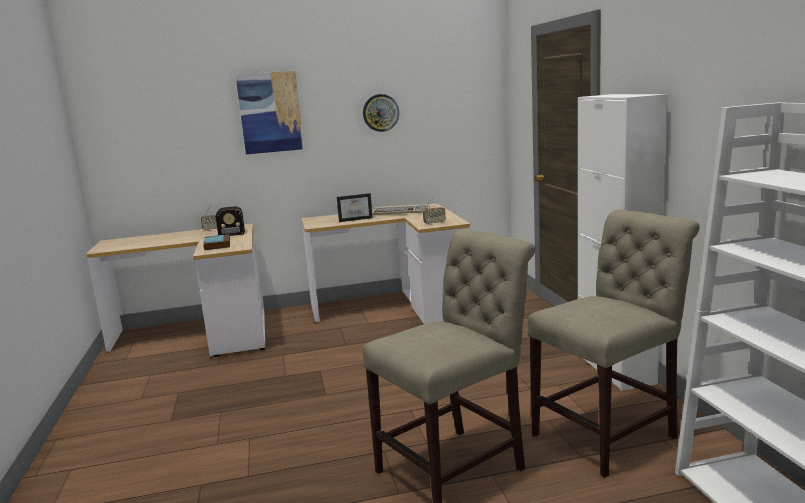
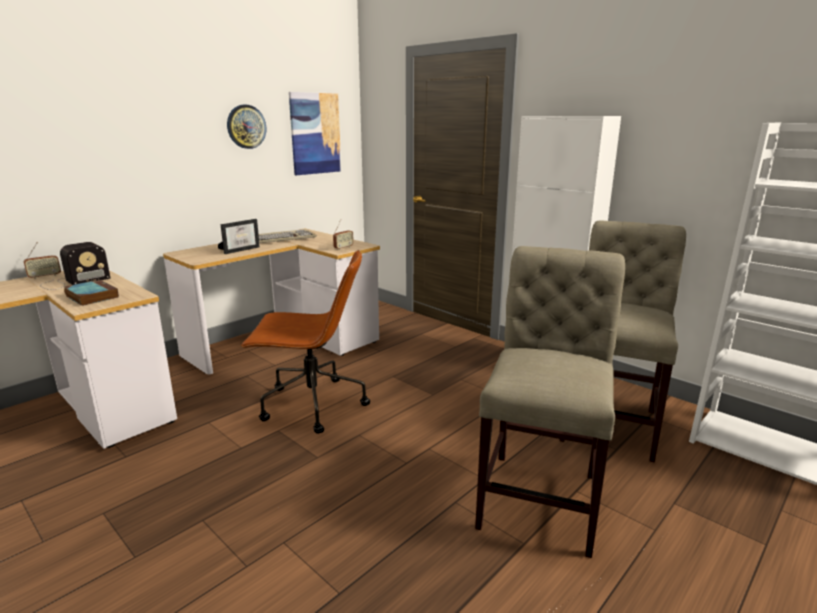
camera: 35 degrees left, 5 degrees up
picture [236,71,304,154] -> picture moved to [289,92,341,175]
none -> brown office chair [240,250,370,434]

